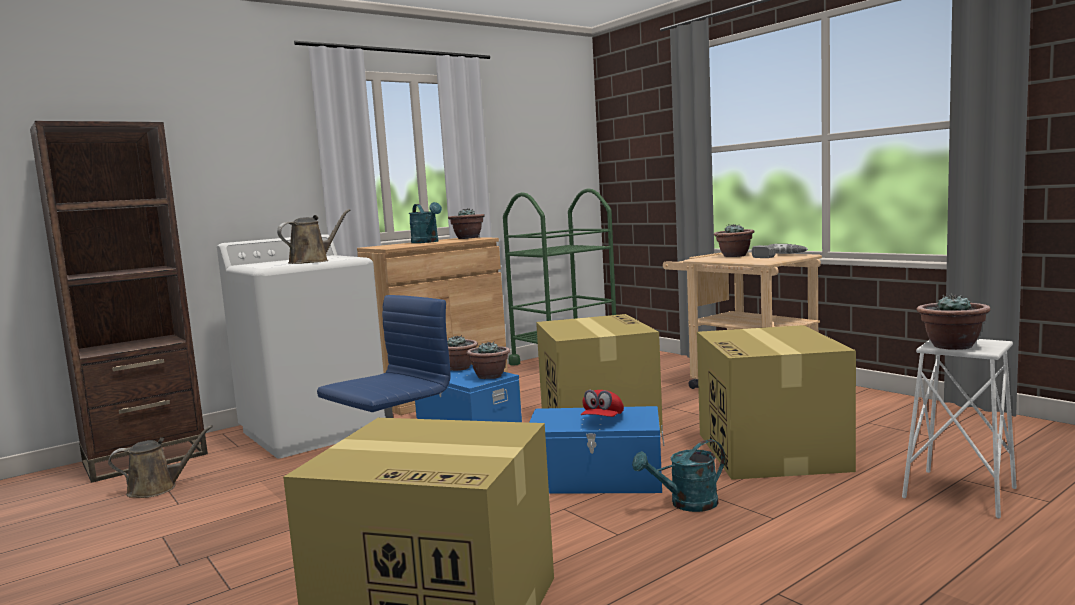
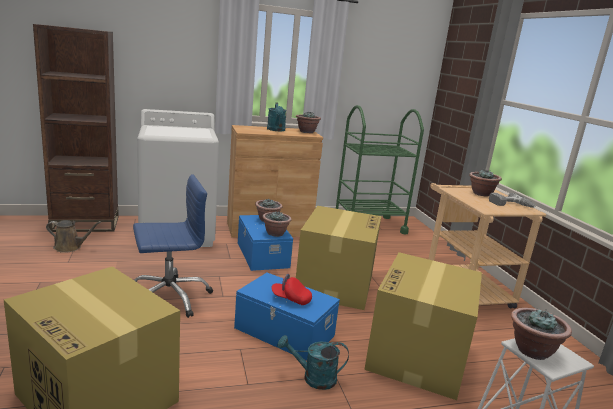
camera: 20 degrees right, 10 degrees up
brown watering can [277,209,350,264] -> none
red cap [581,390,624,417] -> red cap turned 60 degrees clockwise [271,274,312,305]

